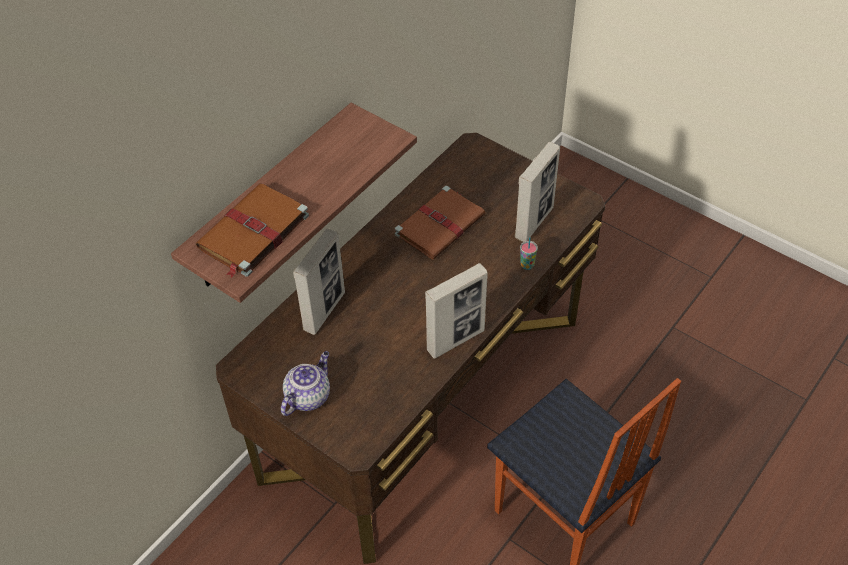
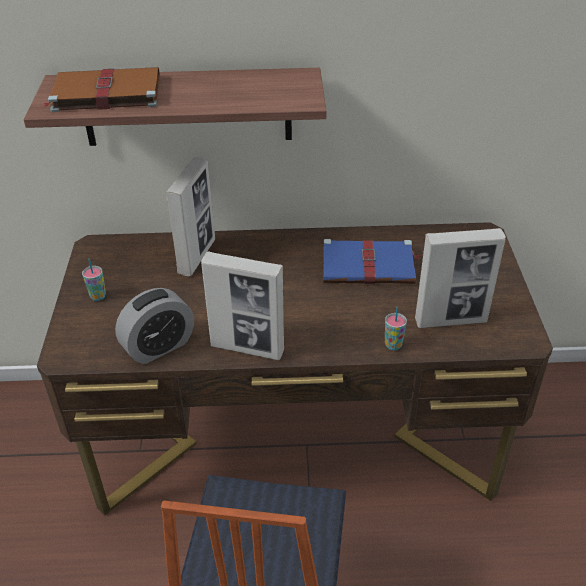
camera: 50 degrees right, 10 degrees down
teapot [281,351,330,416] -> cup [82,259,106,301]
picture frame [293,228,345,335] -> picture frame turned 60 degrees counterclockwise [166,157,215,276]
brown book [395,186,485,259] -> blue book [323,239,420,284]
none -> alarm clock [115,288,194,364]

